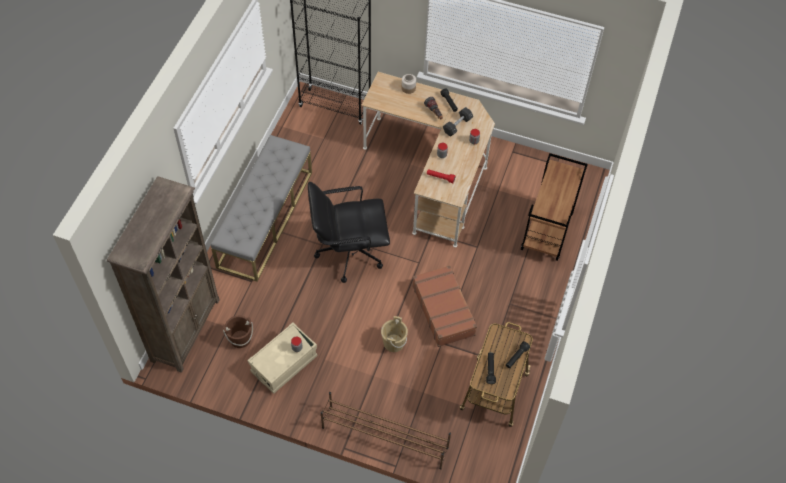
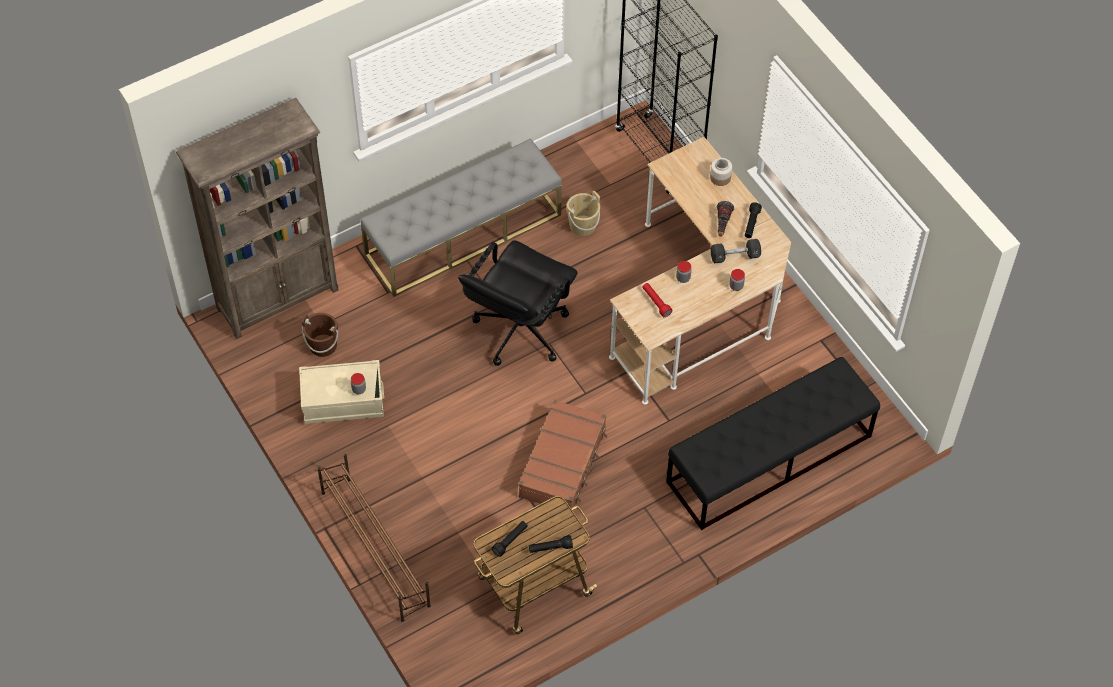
camera: 40 degrees right, 0 degrees up
black office chair [308,182,390,283] -> black office chair turned 90 degrees counterclockwise [458,240,578,366]
beige bucket [381,316,408,352] -> beige bucket moved to [566,191,600,236]
brown cart [521,153,588,261] -> black bench [666,357,880,530]

